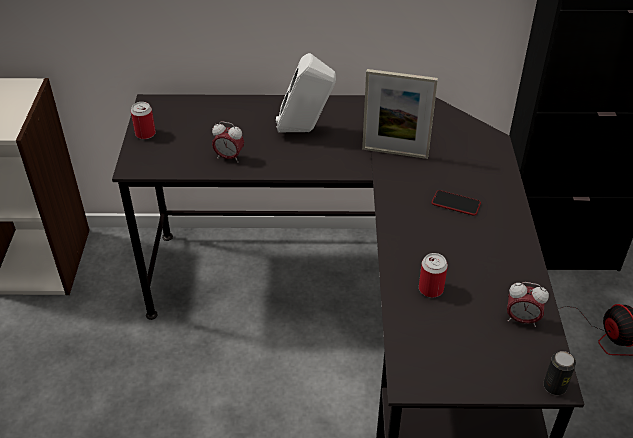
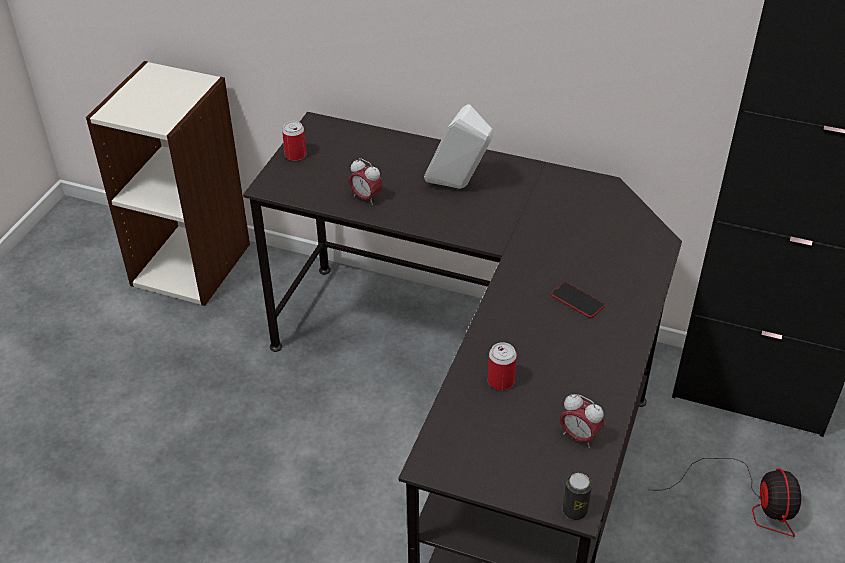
camera: 20 degrees right, 0 degrees up
picture frame [362,69,438,159] -> none

